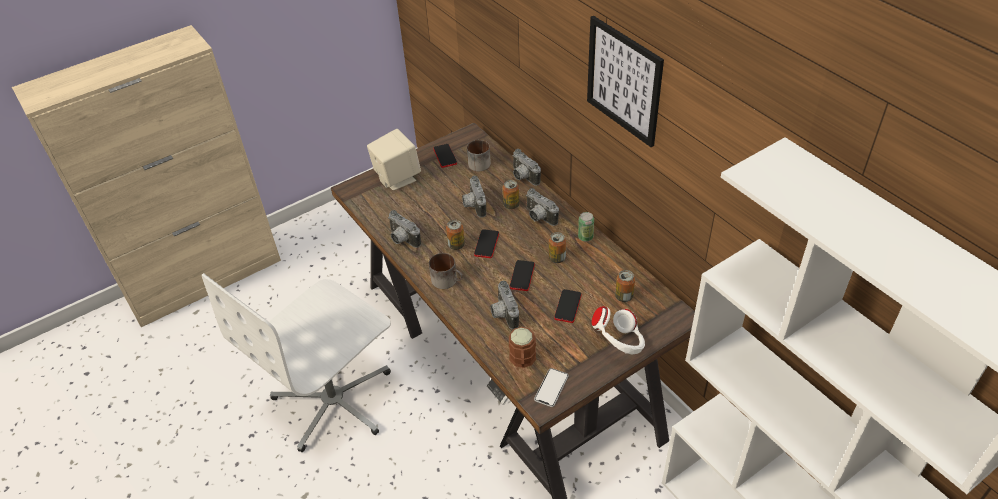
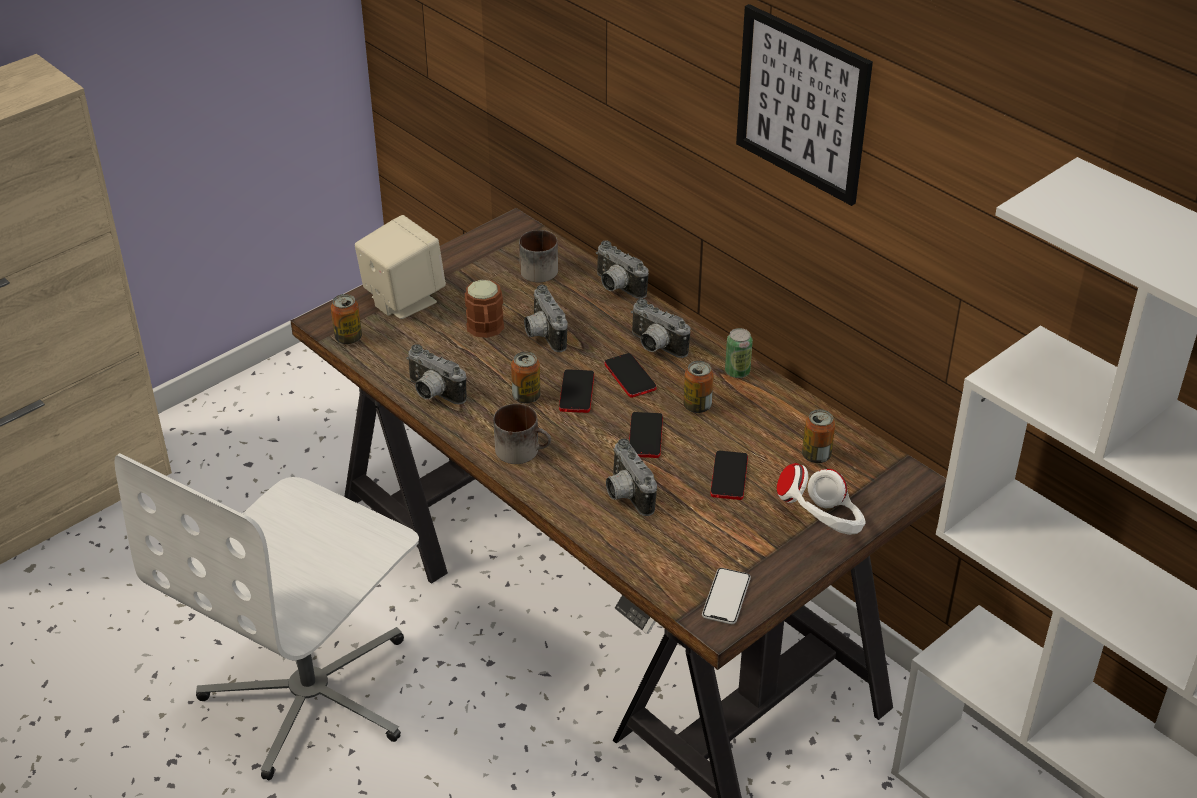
camera: 10 degrees left, 5 degrees down
phone [433,144,457,168] -> phone moved to [605,353,656,398]
can [503,180,520,209] -> can moved to [331,294,362,344]
brown mug [509,327,536,368] -> brown mug moved to [465,280,504,338]

